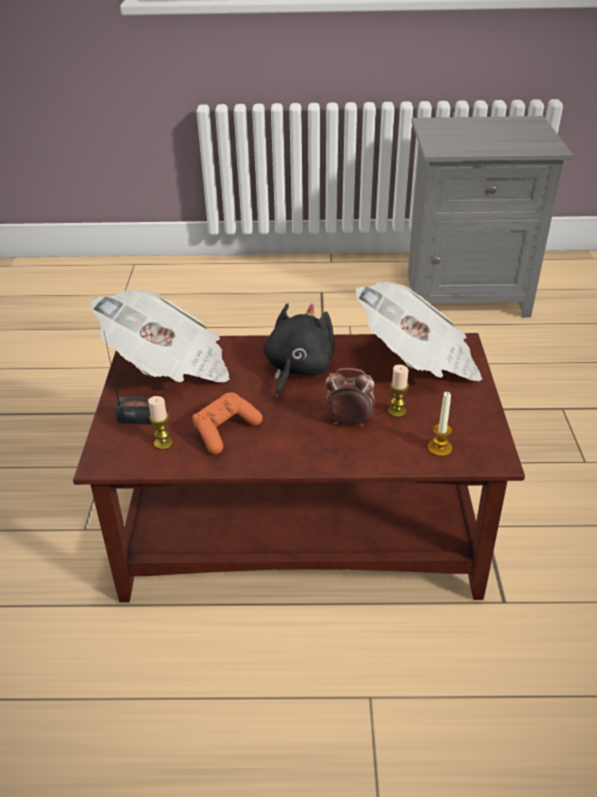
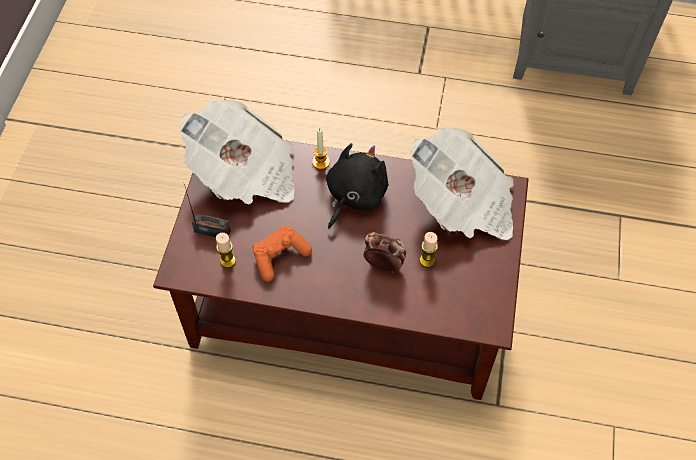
camera: 10 degrees right, 20 degrees up
candle [428,392,452,457] -> candle moved to [312,128,330,170]

